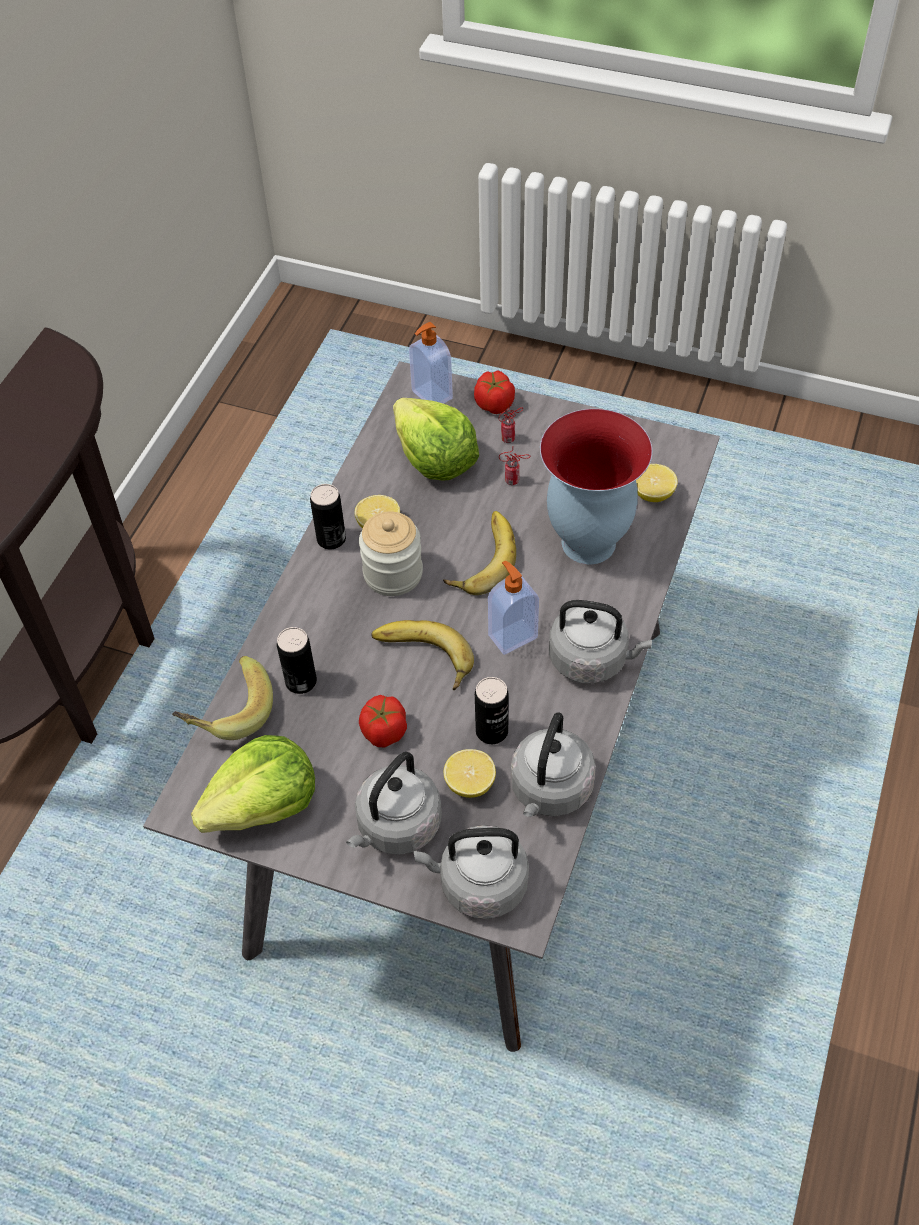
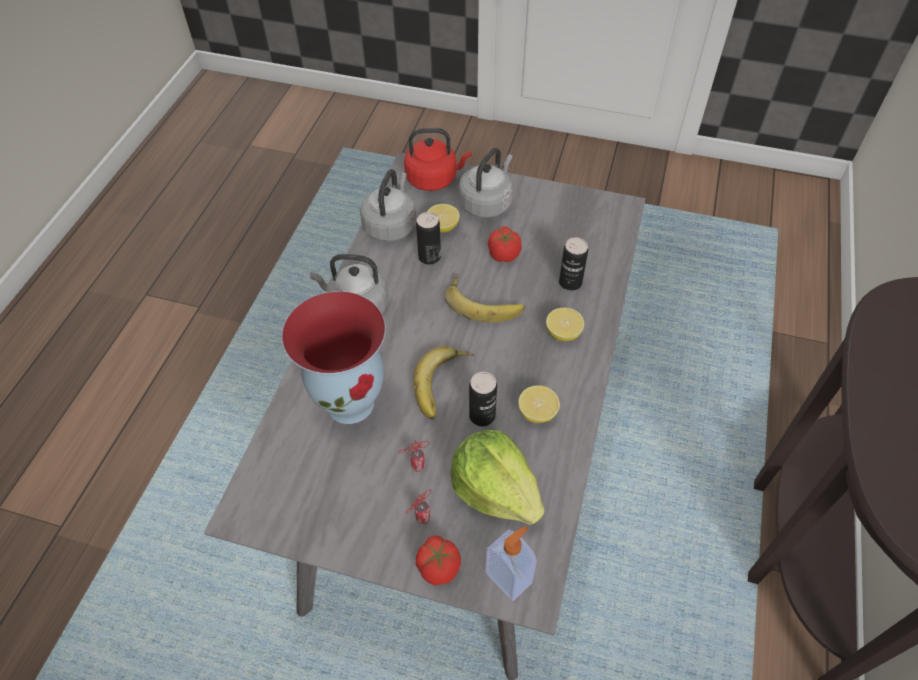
camera: 175 degrees right, 0 degrees up
banana [172,656,273,740] -> none
lettuce [191,735,315,833] -> none
can [310,484,346,549] -> can moved to [469,372,497,426]
jar [359,511,423,596] -> none
grey kettle [414,825,529,919] -> red kettle [404,128,472,191]
soap dispenser [488,561,539,655] -> none
lemon [636,464,677,502] -> lemon moved to [546,308,584,341]

